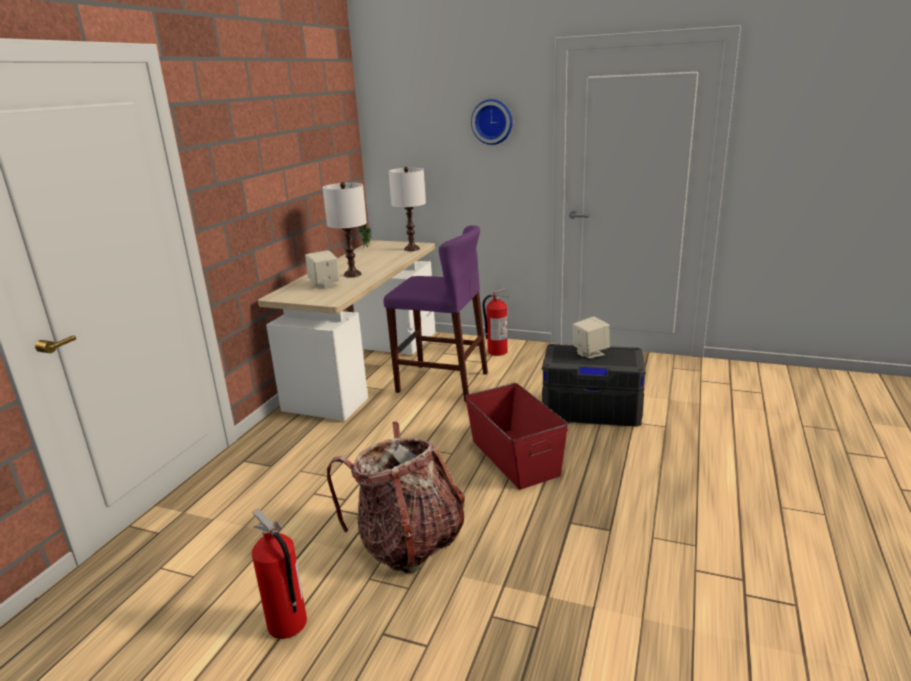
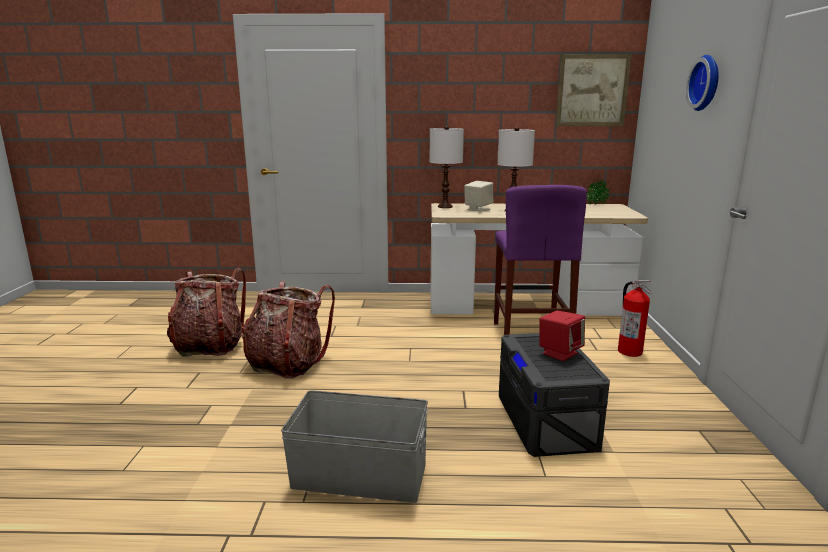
camera: 70 degrees right, 5 degrees down
fire extinguisher [252,509,307,639] -> backpack [167,268,246,356]
white table lamp [389,167,426,251] -> white table lamp moved to [429,126,464,208]
red storage box [465,383,568,490] -> none
beige speaker [572,317,610,358] -> red speaker [539,311,585,361]
none -> grey storage box [281,390,428,503]
none -> picture [556,54,632,126]

